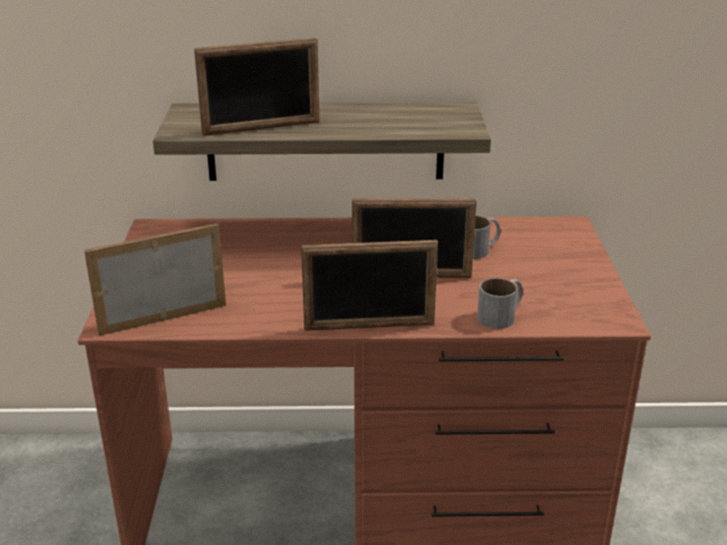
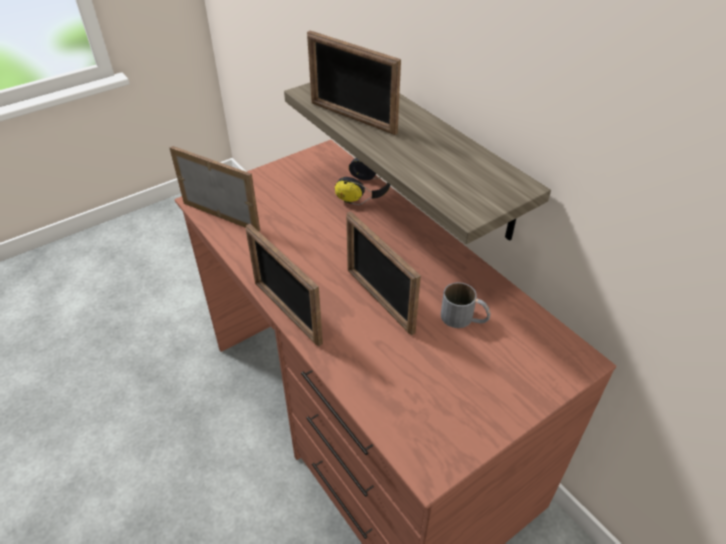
camera: 55 degrees right, 15 degrees up
grey mug [477,278,523,329] -> none
none -> headphones [335,158,390,205]

